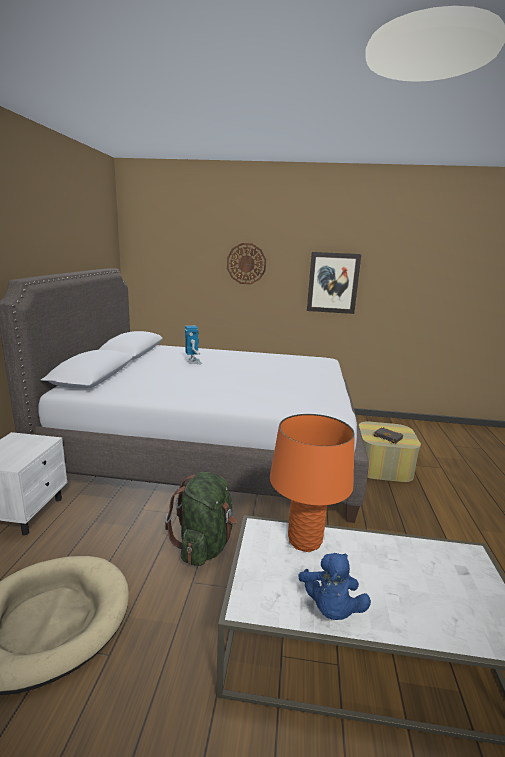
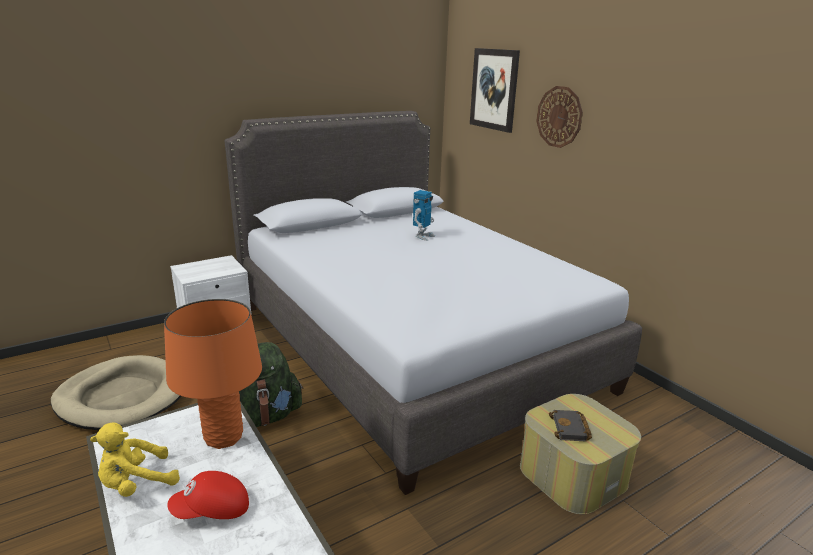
camera: 50 degrees right, 5 degrees up
blue plush toy [298,553,371,620] -> yellow plush toy [90,423,180,497]
picture [307,252,361,314] -> picture moved to [470,48,520,133]
none -> red cap [167,471,249,519]

